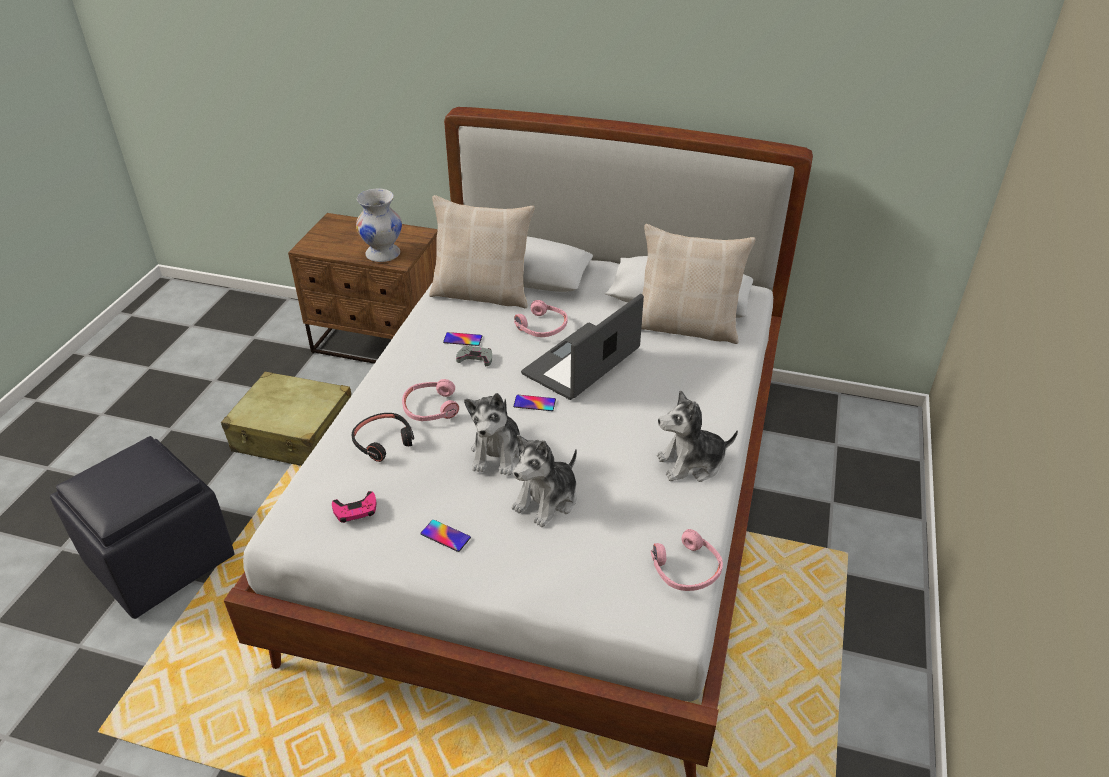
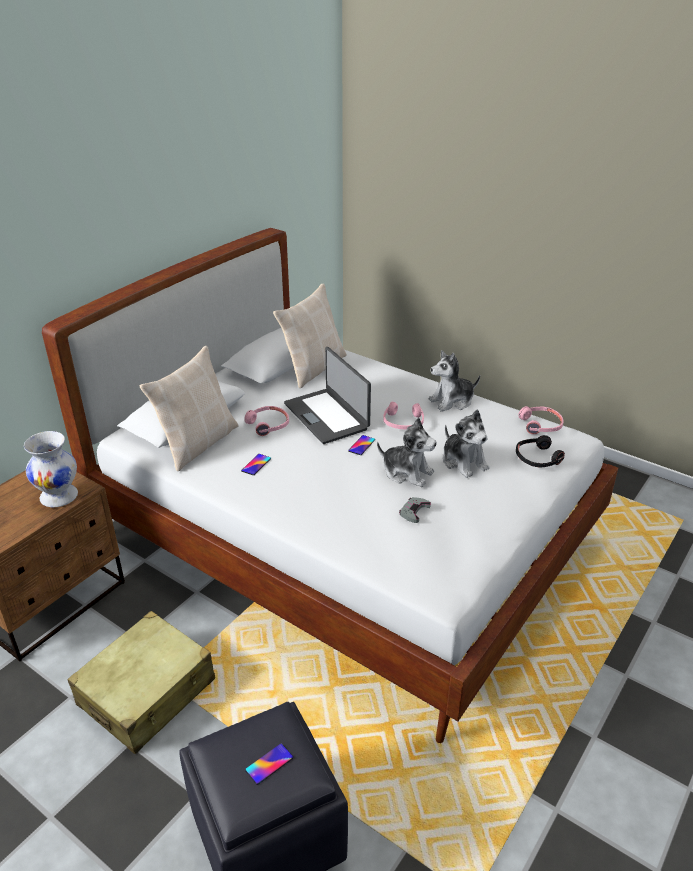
camera: 70 degrees left, 5 degrees down
pink game controller [332,491,377,523] -> none
black headphones [352,413,414,462] -> black headphones moved to [516,435,565,468]
pink headphones [402,379,459,421] -> pink headphones moved to [383,401,424,429]
phone [420,520,471,552] -> phone moved to [245,743,293,785]
grey game controller [456,346,492,366] -> grey game controller moved to [399,497,431,523]
plush toy [657,390,738,482] -> plush toy turned 60 degrees clockwise [429,350,480,412]

